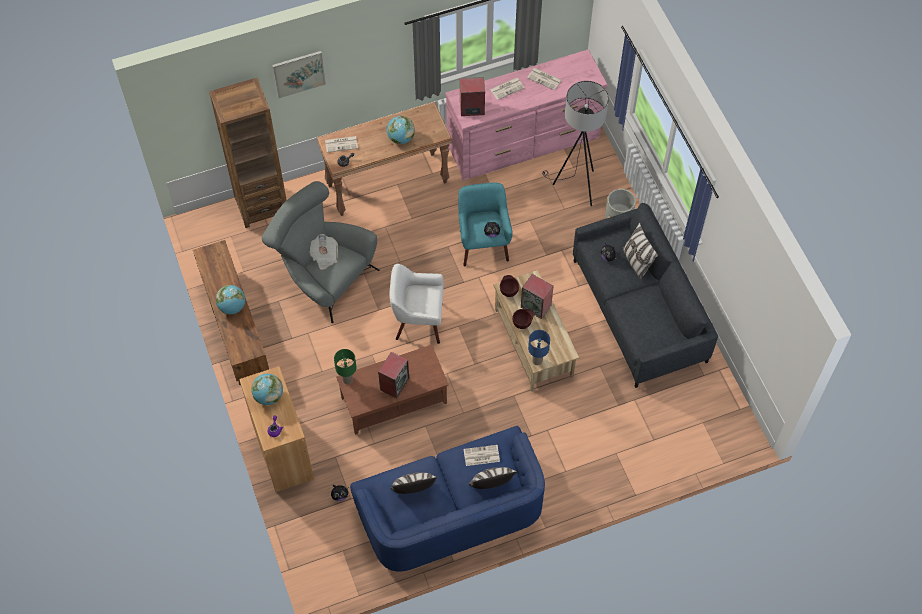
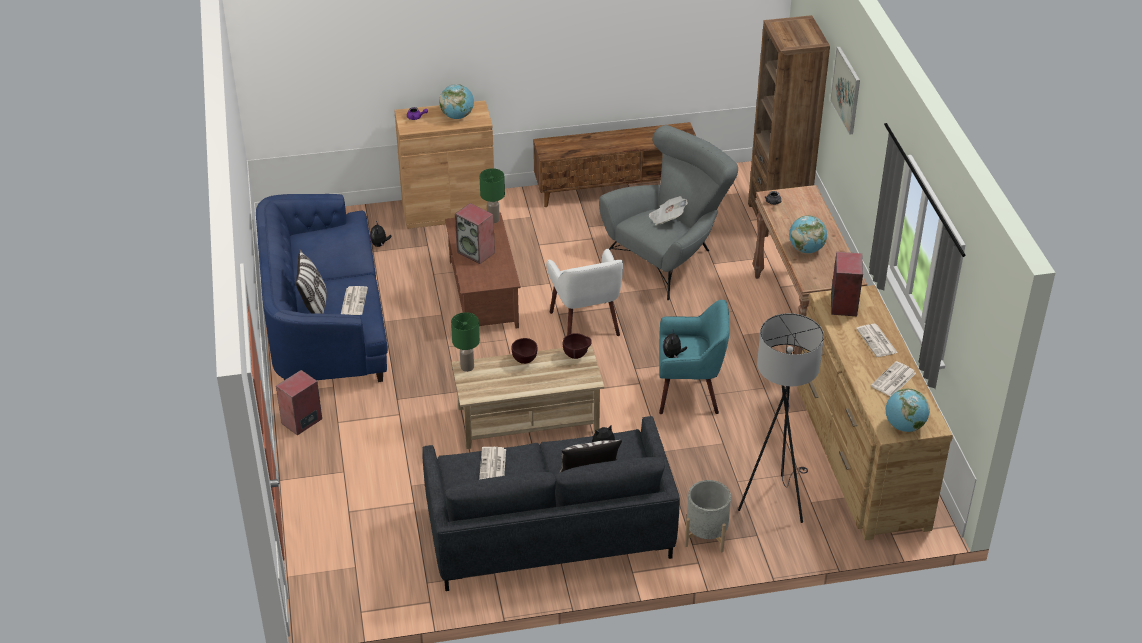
camera: 100 degrees right, 20 degrees down
globe [216,285,245,314] -> globe moved to [886,389,930,432]
newspaper [325,136,358,152] -> newspaper moved to [479,447,506,480]
white armchair [389,264,443,344] -> white armchair turned 150 degrees clockwise [546,249,623,336]
pillow [390,473,437,494] -> none
pink dresser [446,49,608,181] -> brown dresser [798,285,953,541]
speaker [521,274,553,319] -> speaker moved to [276,370,322,435]
blue table lamp [528,330,550,365] -> green table lamp [451,312,480,372]

